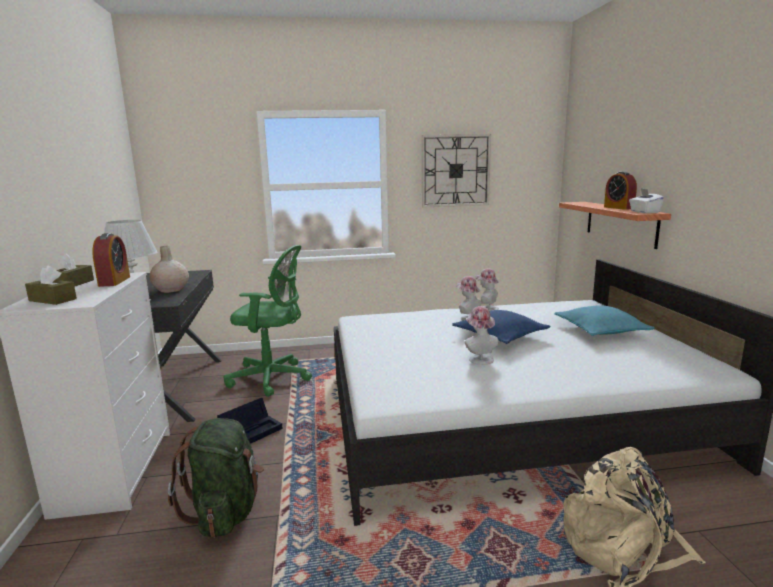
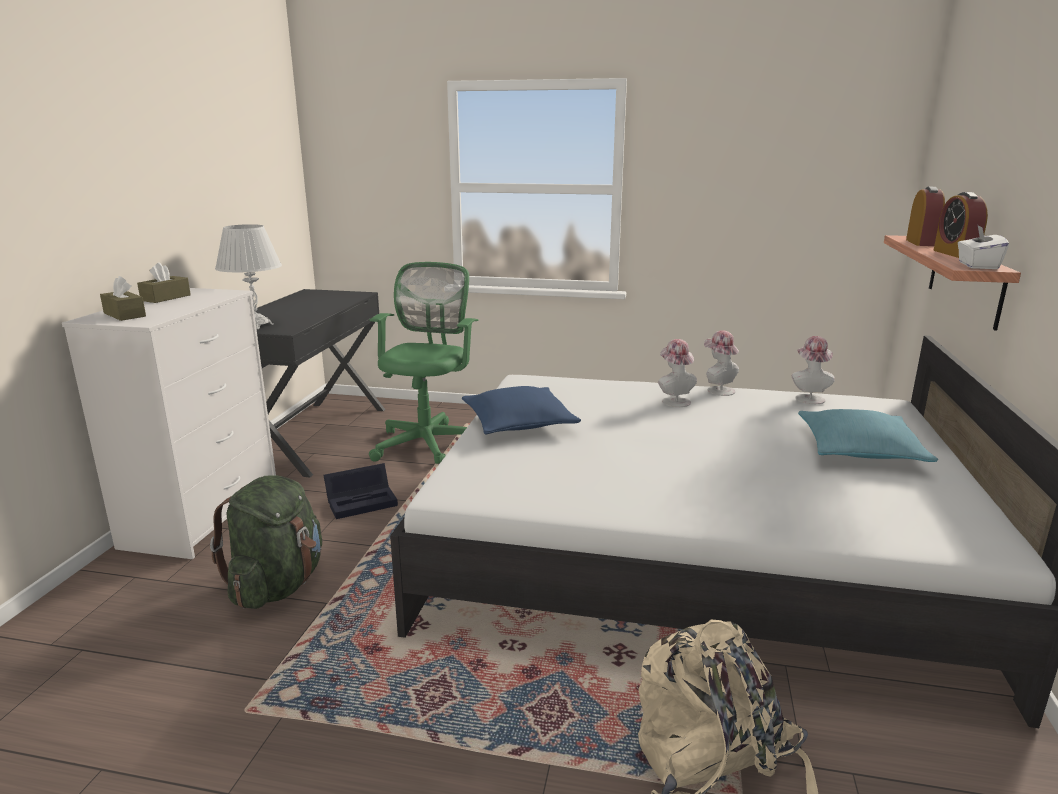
camera: 20 degrees right, 5 degrees up
alarm clock [92,233,130,287] -> alarm clock moved to [906,187,945,246]
beige vase [149,246,189,293] -> none
green office chair [223,245,312,397] -> green office chair turned 105 degrees counterclockwise [369,262,478,464]
wall clock [422,134,491,207] -> none
blue pillow [452,310,550,344] -> blue pillow moved to [462,386,581,434]
hat [465,306,499,365] -> hat moved to [792,336,835,404]

